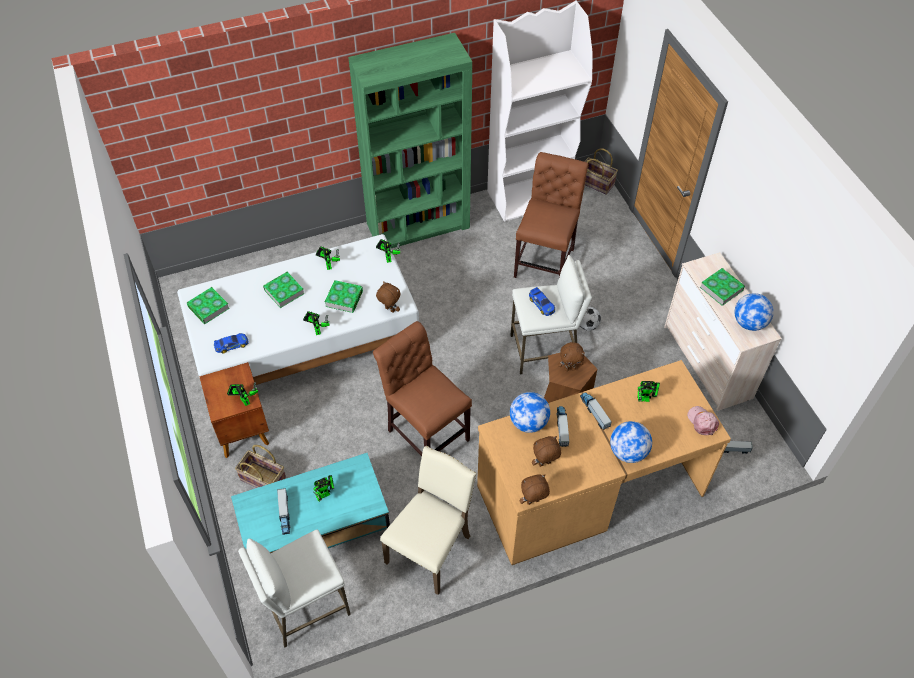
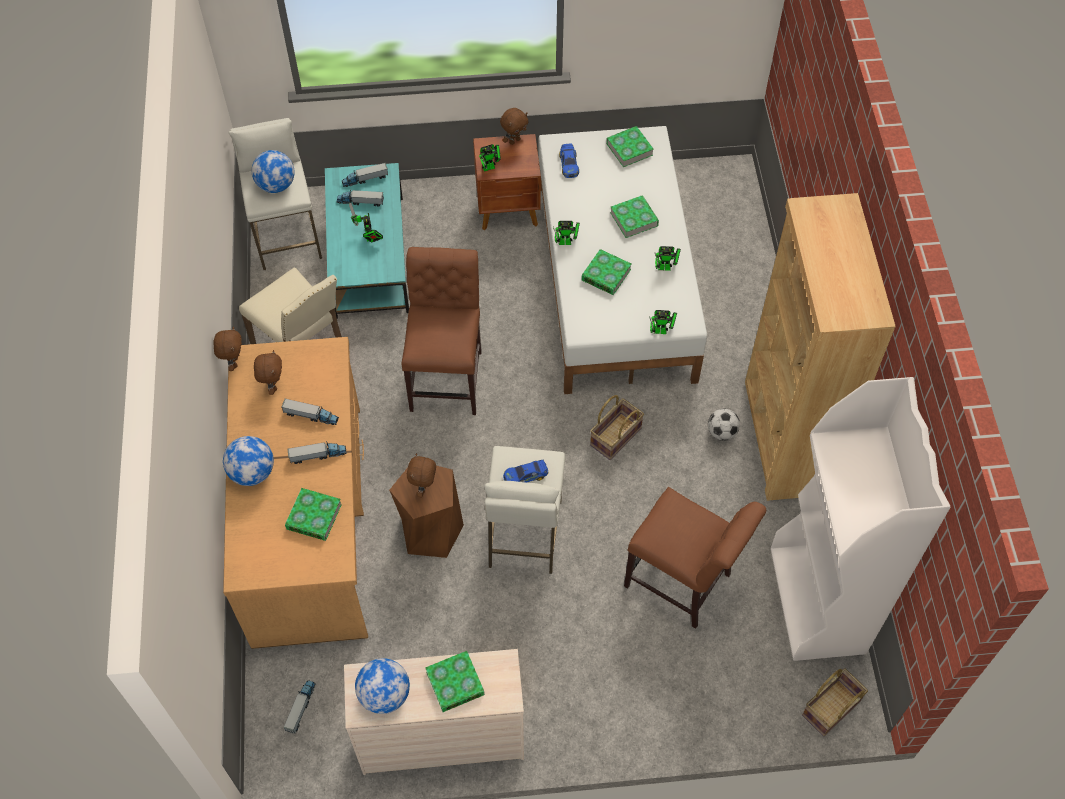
camera: 105 degrees right, 5 degrees up
basket [235,445,286,488] -> basket moved to [590,395,644,460]
green bookcase [348,33,472,248] -> brown bookcase [745,193,896,501]
brown chair [373,321,472,456] -> brown chair turned 60 degrees counterclockwise [401,247,482,415]
brown plush toy [376,281,401,312] -> brown plush toy moved to [500,108,528,145]
globe [510,392,550,433] -> globe moved to [252,150,295,193]
football [580,307,601,331] -> football moved to [708,409,740,441]
toy robot [637,381,660,402] -> book [285,488,342,541]
pink cap [687,406,719,435] -> none
none -> toy truck [342,163,388,187]

